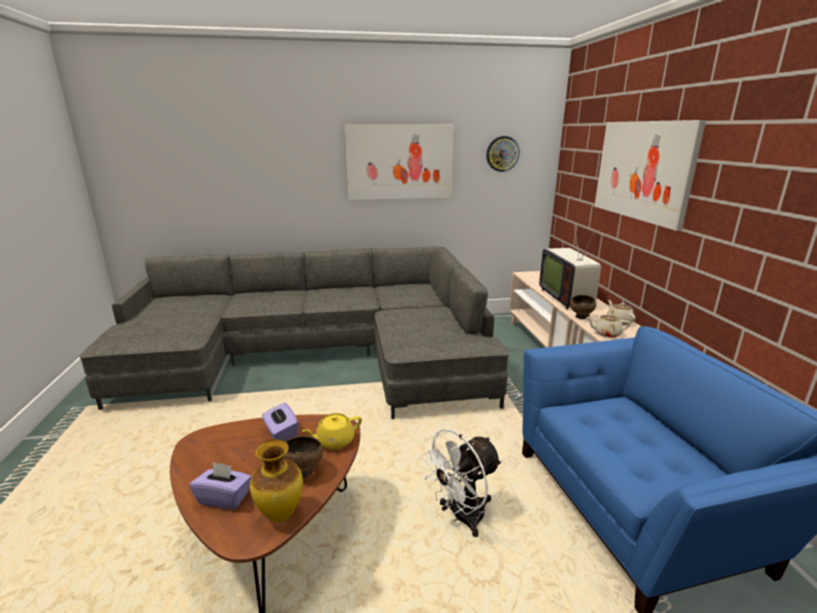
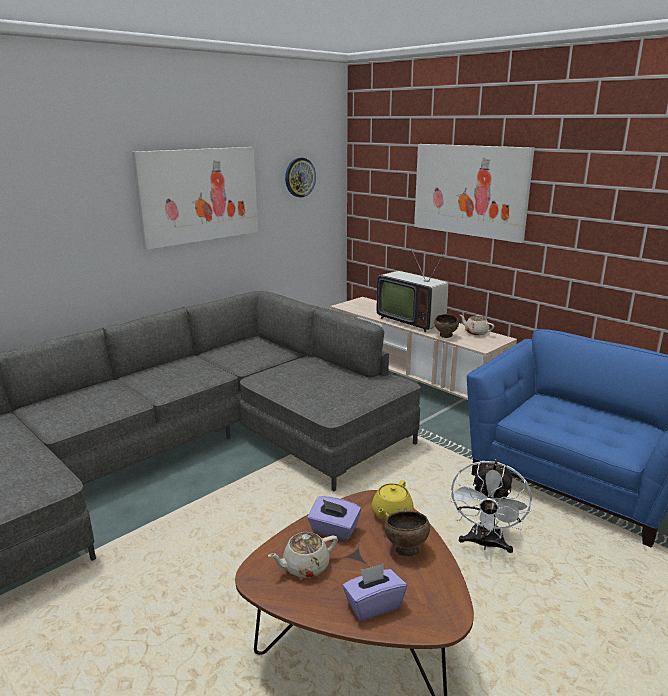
camera: 35 degrees left, 0 degrees up
vase [250,439,303,523] -> none
beige teapot [586,314,631,337] -> beige teapot moved to [268,532,338,578]

